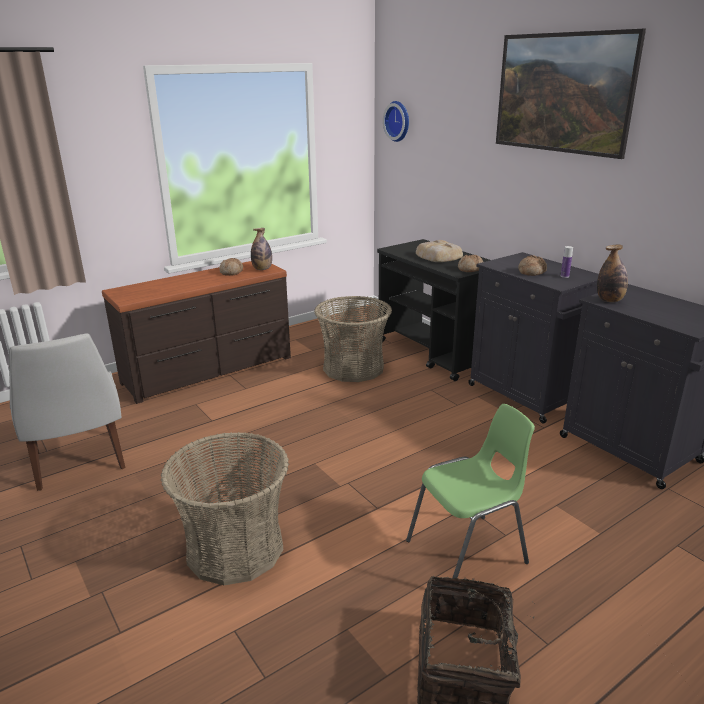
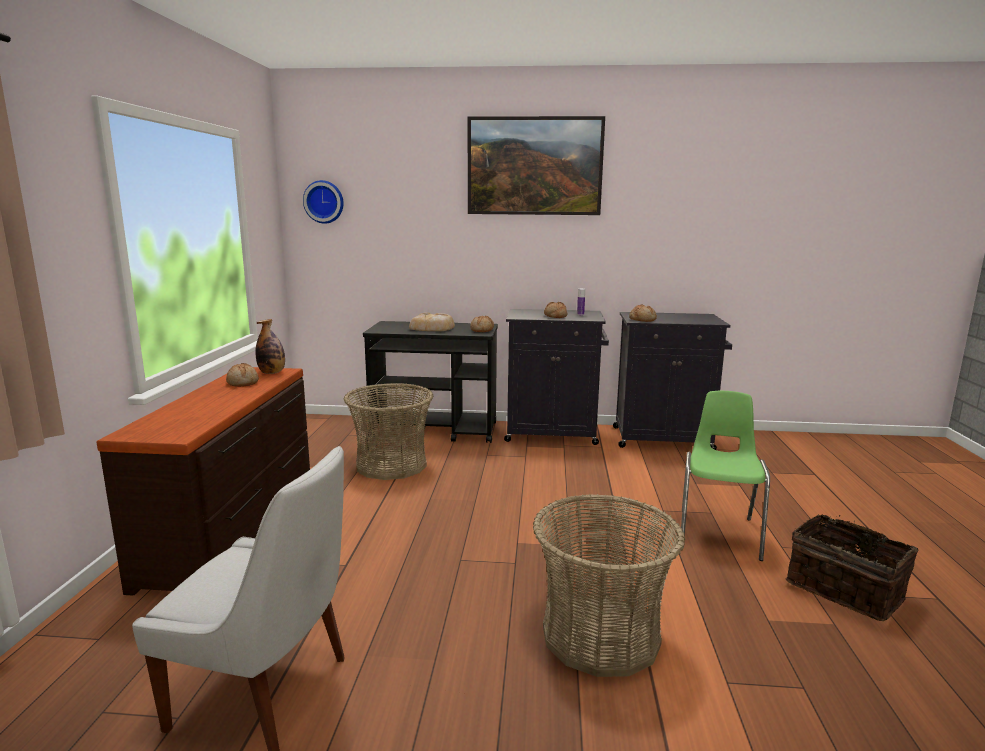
camera: 50 degrees left, 10 degrees down
bottle [597,245,628,302] -> bread [629,305,657,322]

